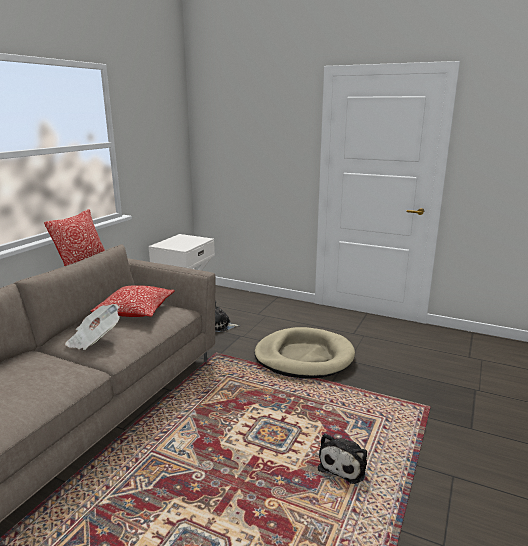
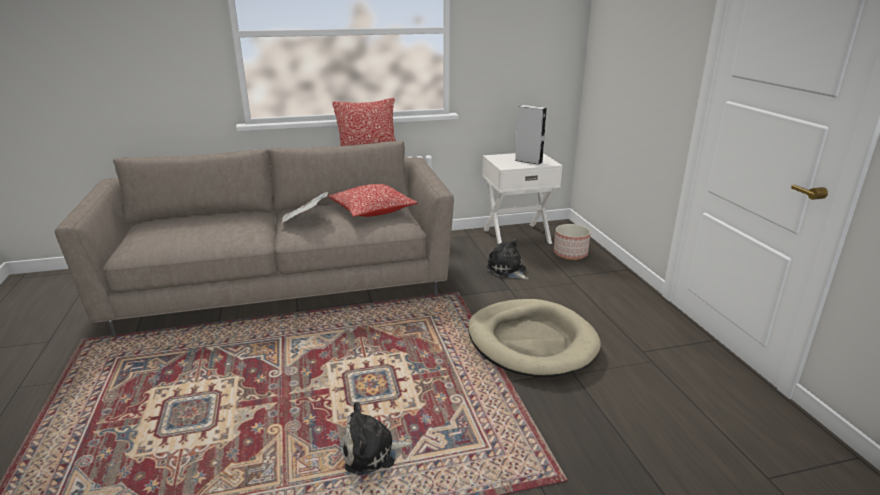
camera: 50 degrees right, 5 degrees up
none -> grey speaker [515,105,547,165]
none -> planter [554,224,591,260]

